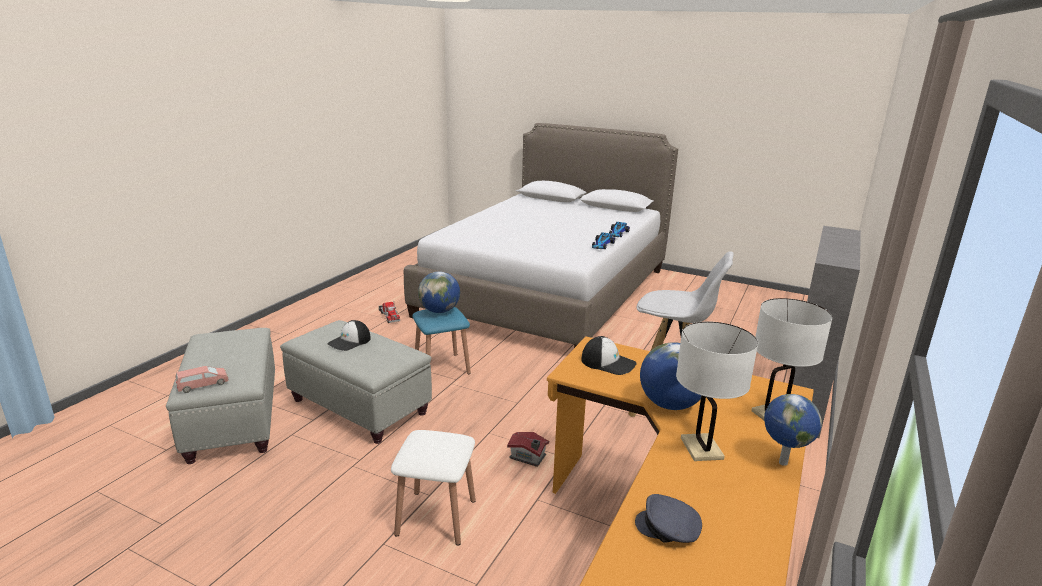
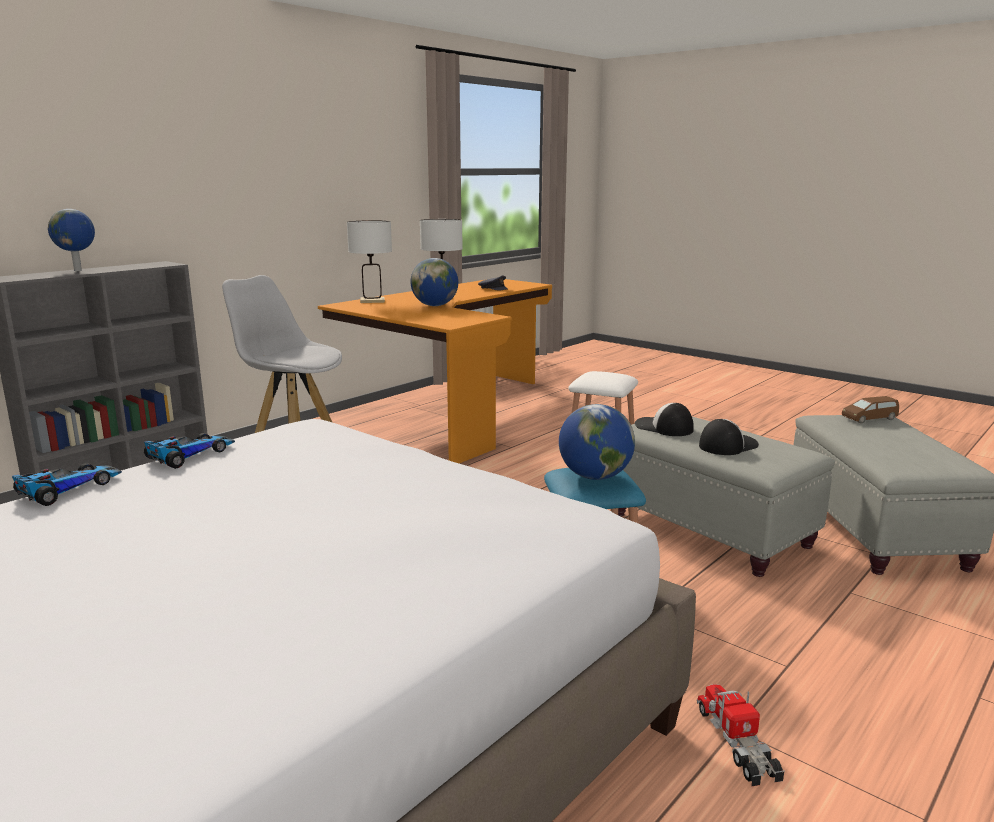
camera: 165 degrees left, 5 degrees down
pink toy car [175,366,229,393] -> brown toy car [842,396,899,424]
toy house [507,432,549,467] -> none
cap [581,336,637,375] -> cap moved to [635,403,694,436]
globe [764,394,822,466] -> globe moved to [48,209,95,271]

